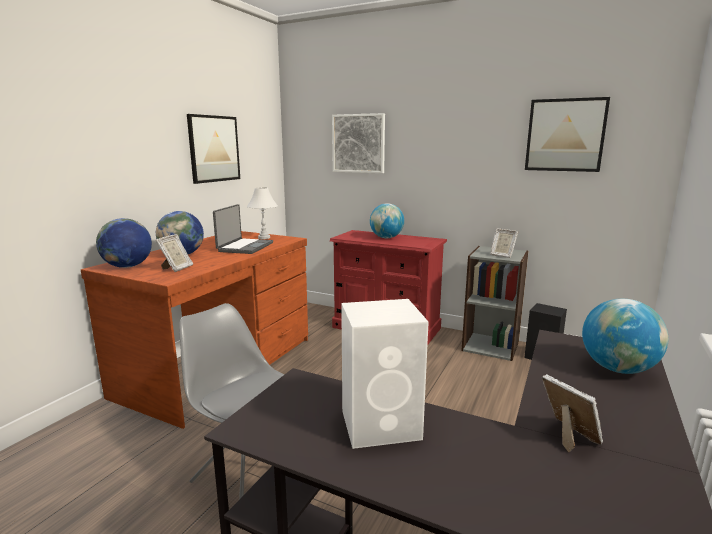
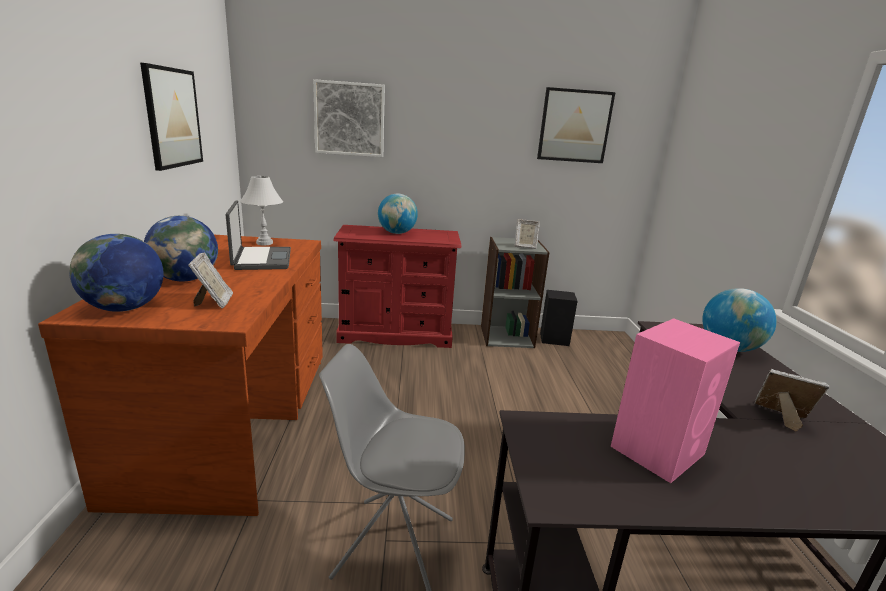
camera: 30 degrees left, 5 degrees up
white speaker [341,299,429,449] -> pink speaker [611,318,740,483]

